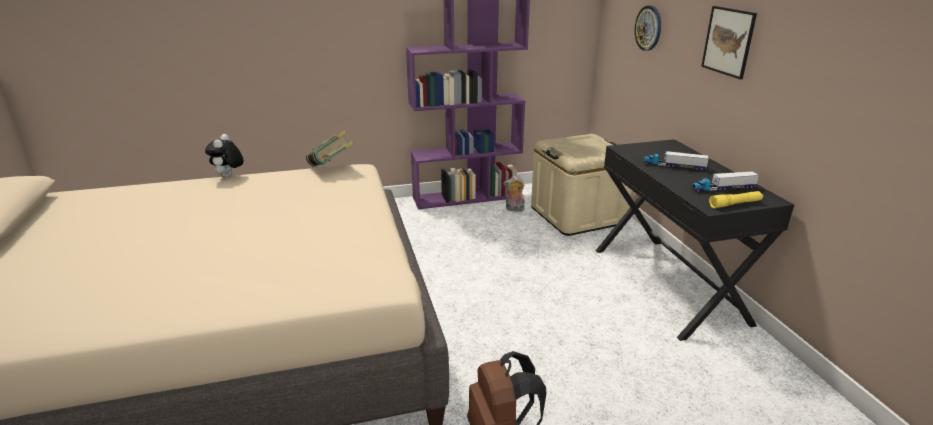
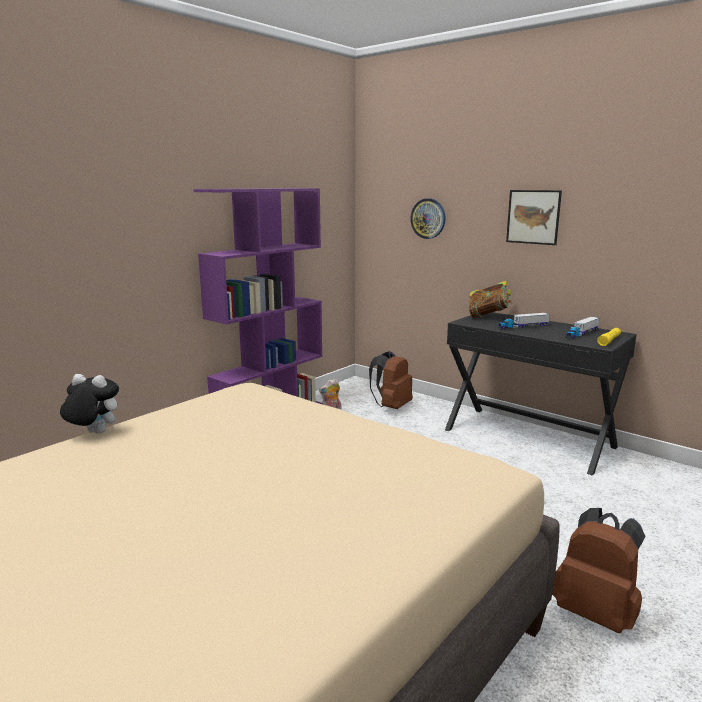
camera: 35 degrees left, 10 degrees down
plush toy [205,134,244,178] -> plush toy turned 135 degrees clockwise [60,374,119,434]
book [306,131,354,167] -> book moved to [469,281,511,318]
beige storage box [531,134,632,236] -> brown backpack [369,351,413,409]

